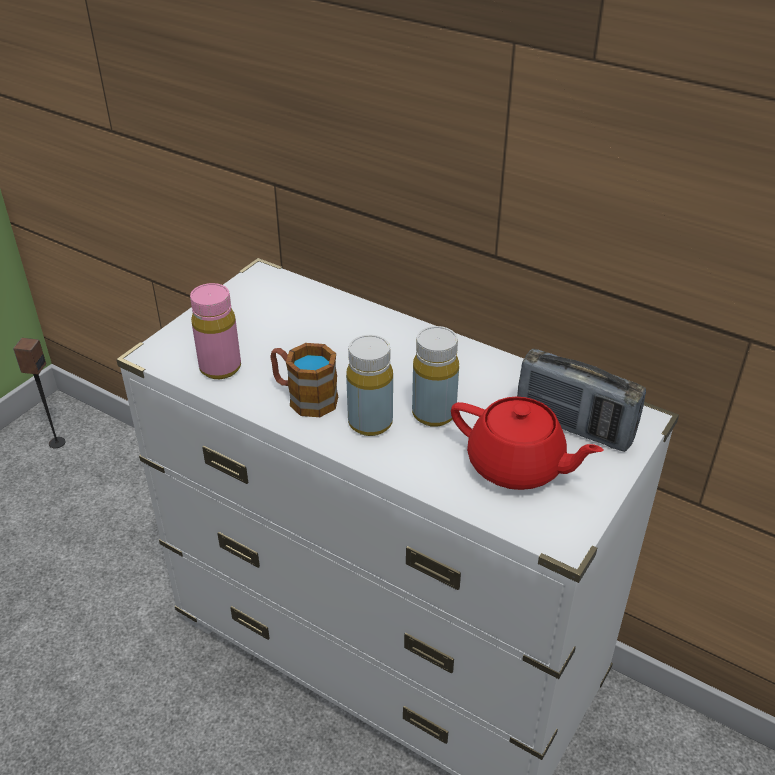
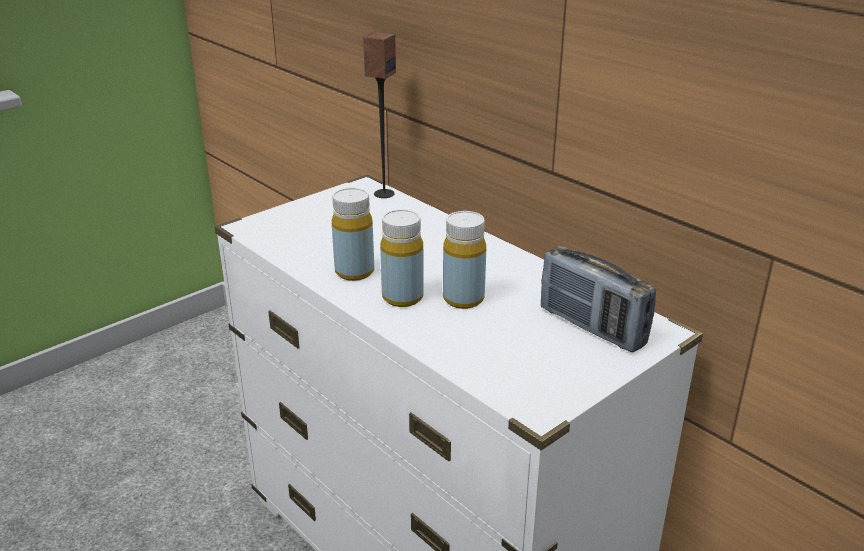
camera: 15 degrees right, 10 degrees down
speaker [13,338,66,448] -> speaker moved to [363,32,396,198]
pink bottle [190,283,241,379] -> none
mug [270,343,338,417] -> yellow bottle [332,188,374,281]
red teapot [451,397,604,490] -> none

